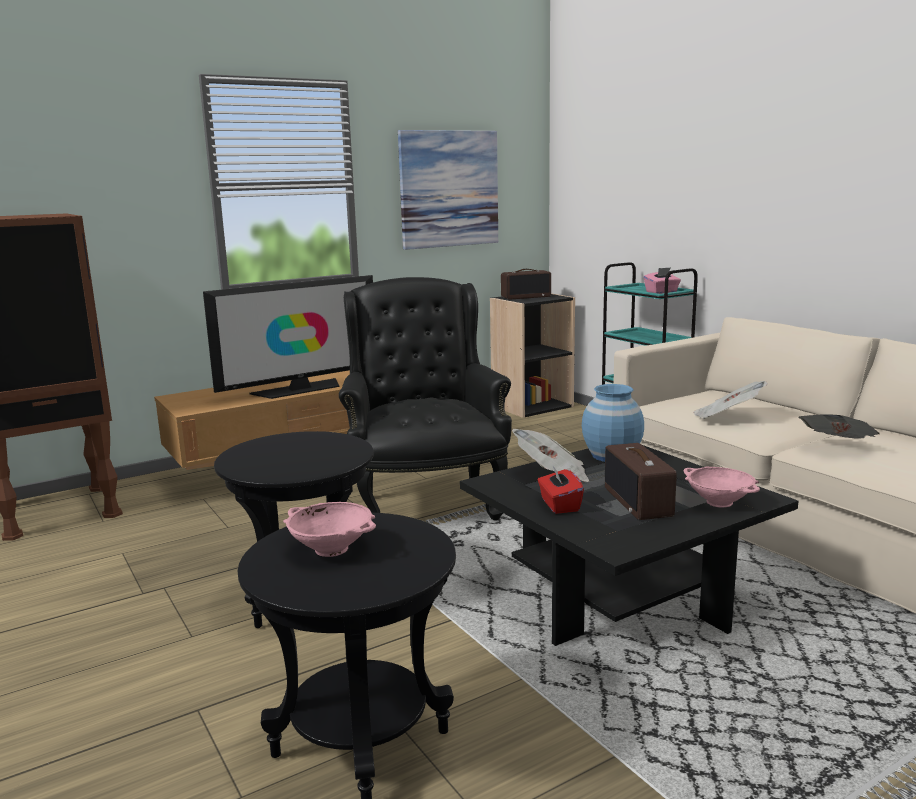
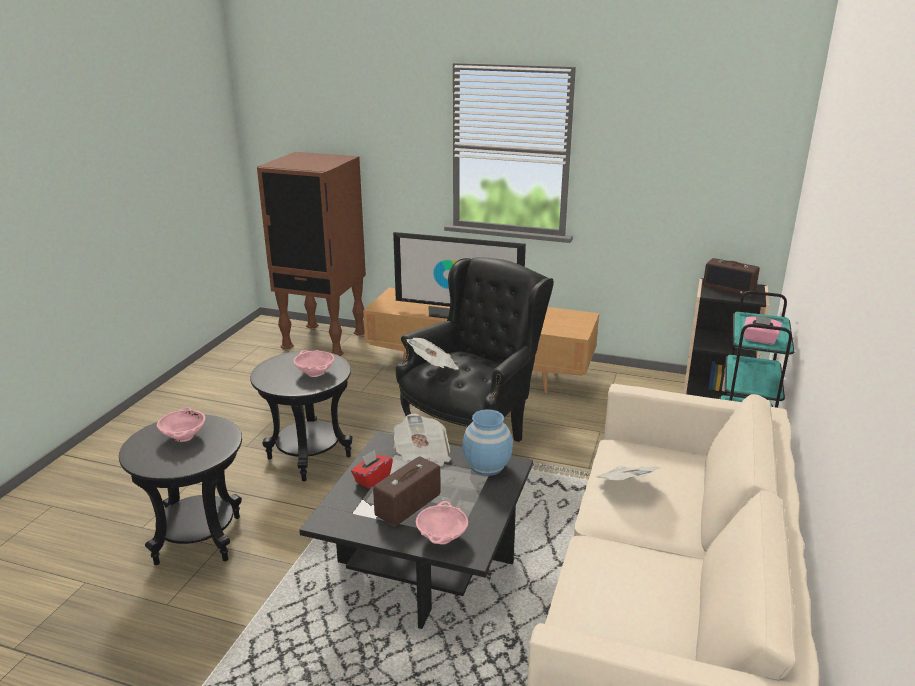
camera: 50 degrees right, 10 degrees up
picture [398,130,498,250] -> none
newspaper [798,414,880,439] -> newspaper moved to [407,338,459,370]
none -> pink bowl [294,350,334,377]

